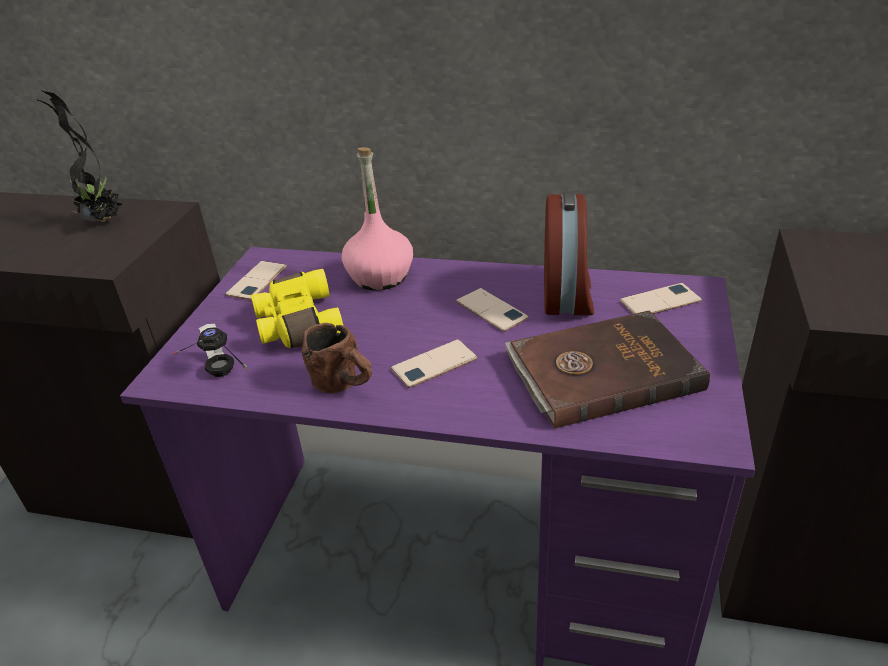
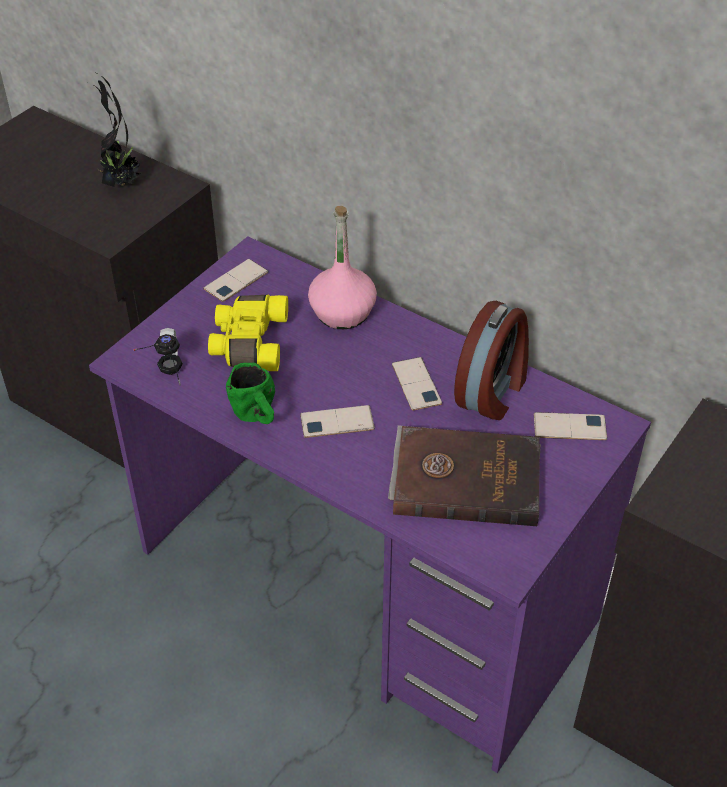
camera: 20 degrees right, 10 degrees up
brown mug [302,323,372,393] -> green mug [226,363,275,424]

